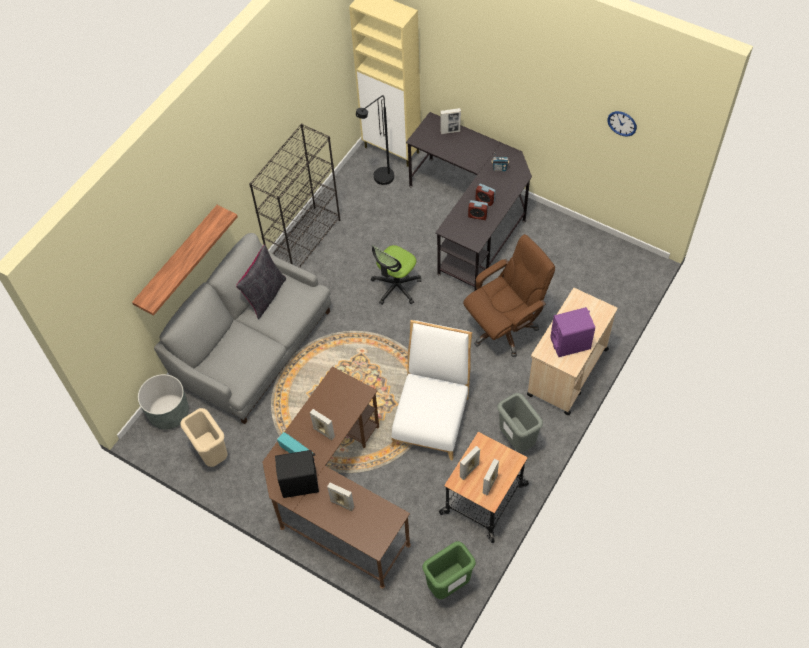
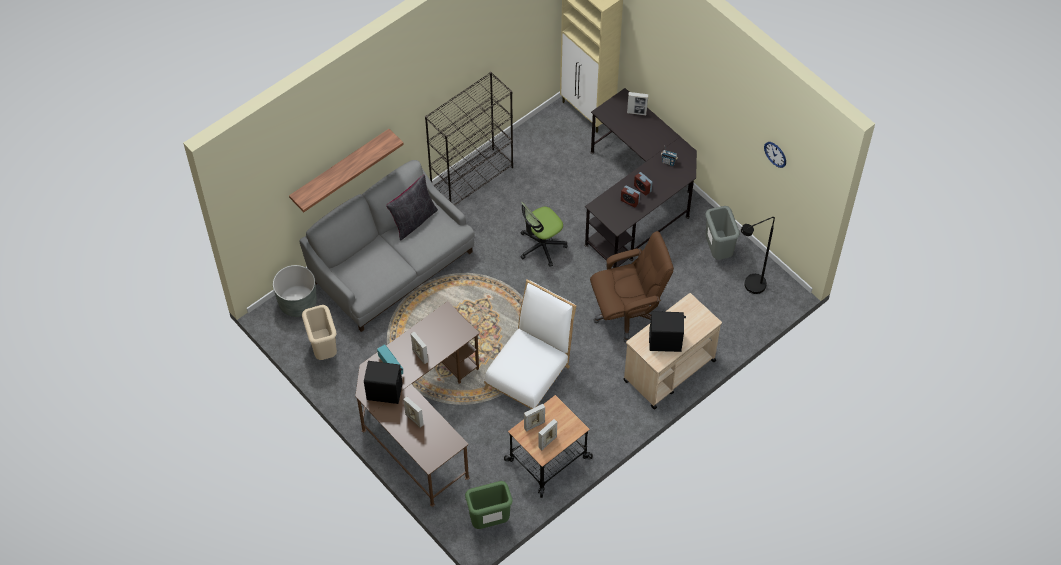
camera: 15 degrees right, 0 degrees up
black floor lamp [356,95,394,185] -> black floor lamp moved to [741,217,775,294]
grey trash can [497,393,543,452] -> grey trash can moved to [705,206,740,260]
purple speaker [550,307,595,357] -> black speaker [649,311,686,352]

